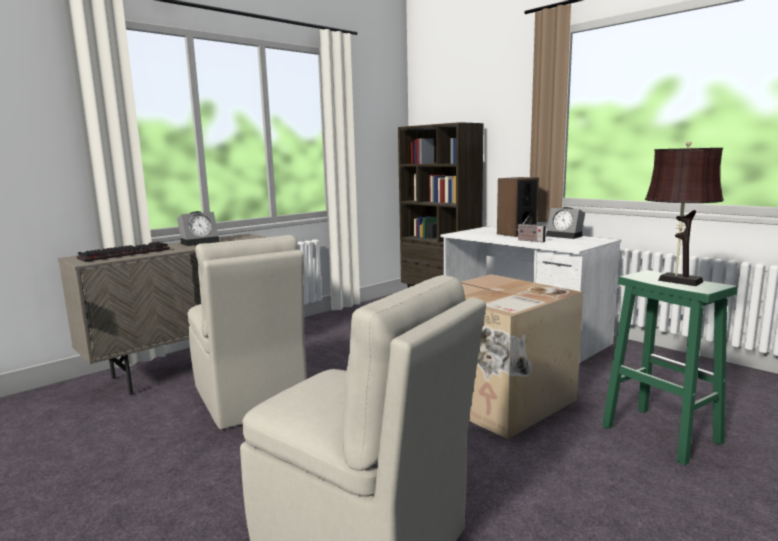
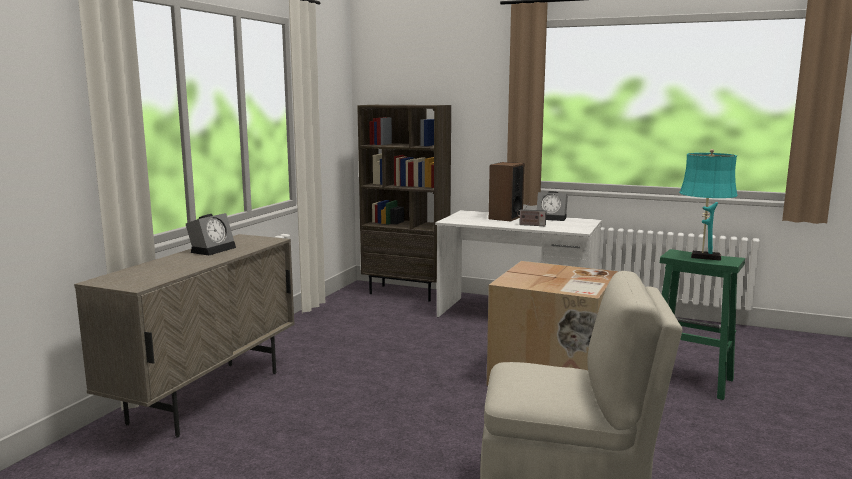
camera: 25 degrees left, 0 degrees up
keyboard [77,242,170,262] -> none
beige chair [188,235,307,430] -> none
brown table lamp [645,141,724,286] -> turquoise table lamp [679,149,738,261]

